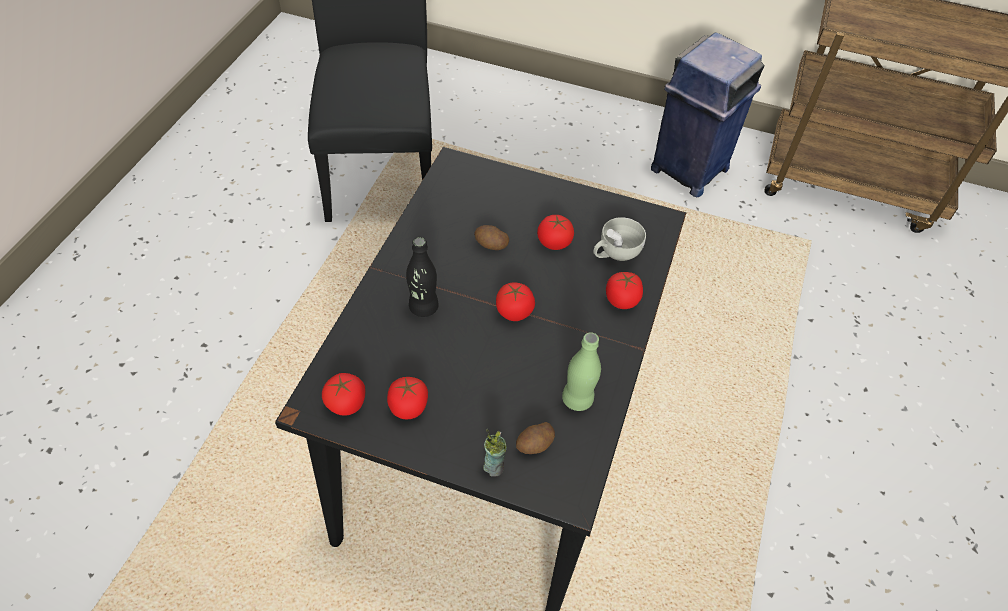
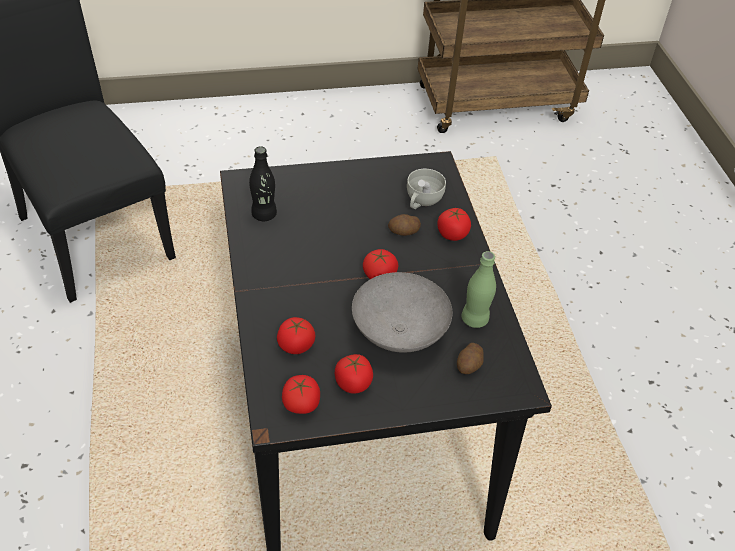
camera: 30 degrees left, 5 degrees down
black bottle [406,237,439,317] -> black bottle moved to [249,146,277,221]
potato [474,225,509,250] -> potato moved to [388,214,421,236]
cup [483,429,507,477] -> none
tomato [537,215,574,250] -> tomato moved to [277,317,316,354]
blue trash can [651,33,765,197] -> none
none -> grey bowl [352,272,452,353]

